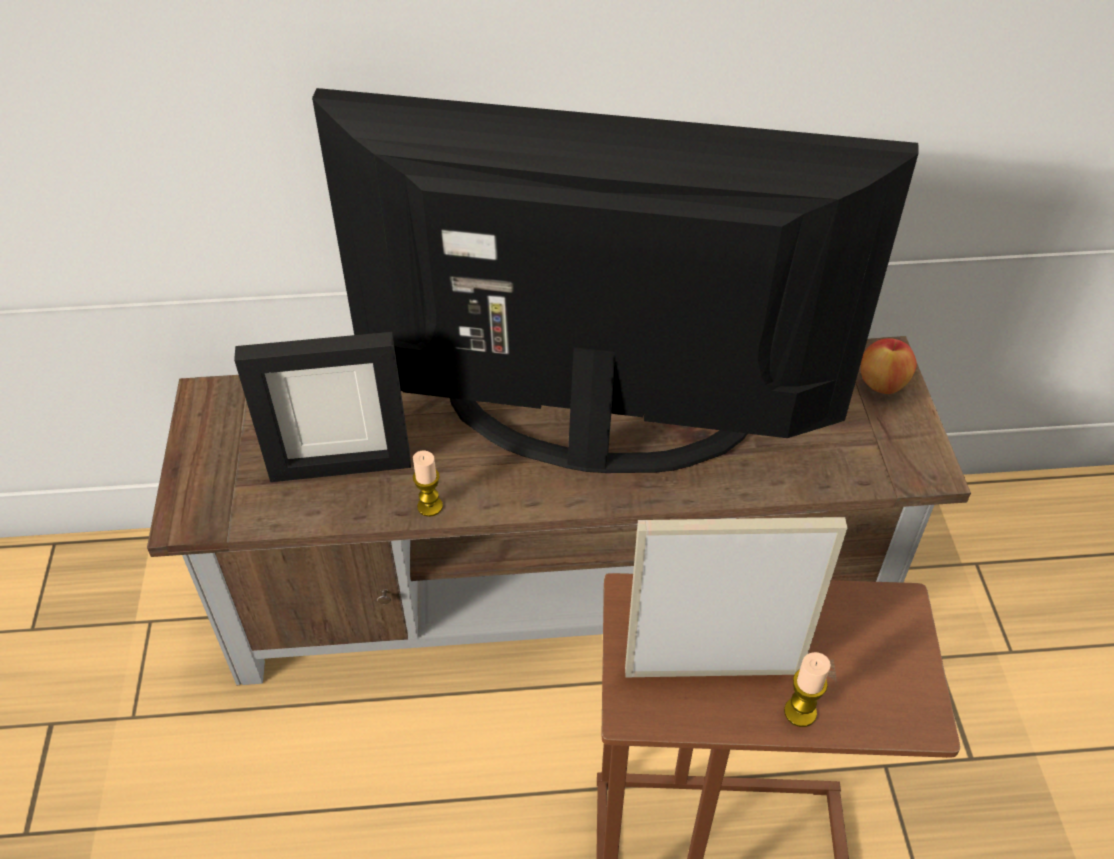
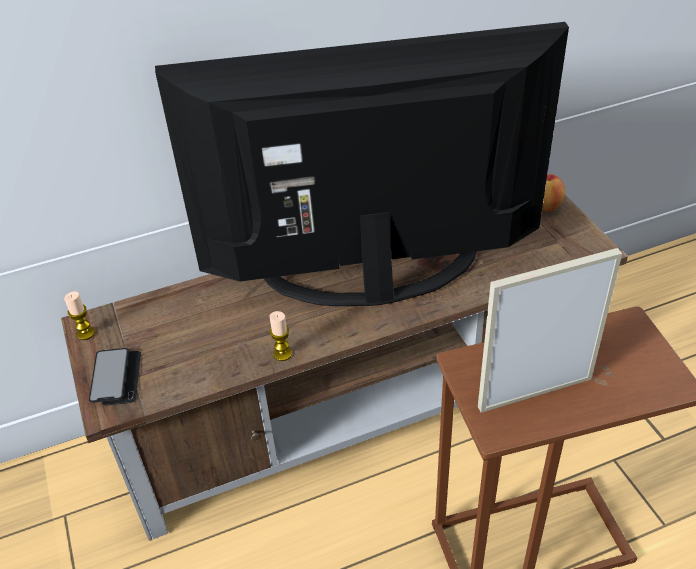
camera: 15 degrees left, 5 degrees down
picture frame [234,332,411,482] -> none
candle [784,652,831,727] -> candle moved to [64,291,95,340]
none -> phone [89,348,141,406]

